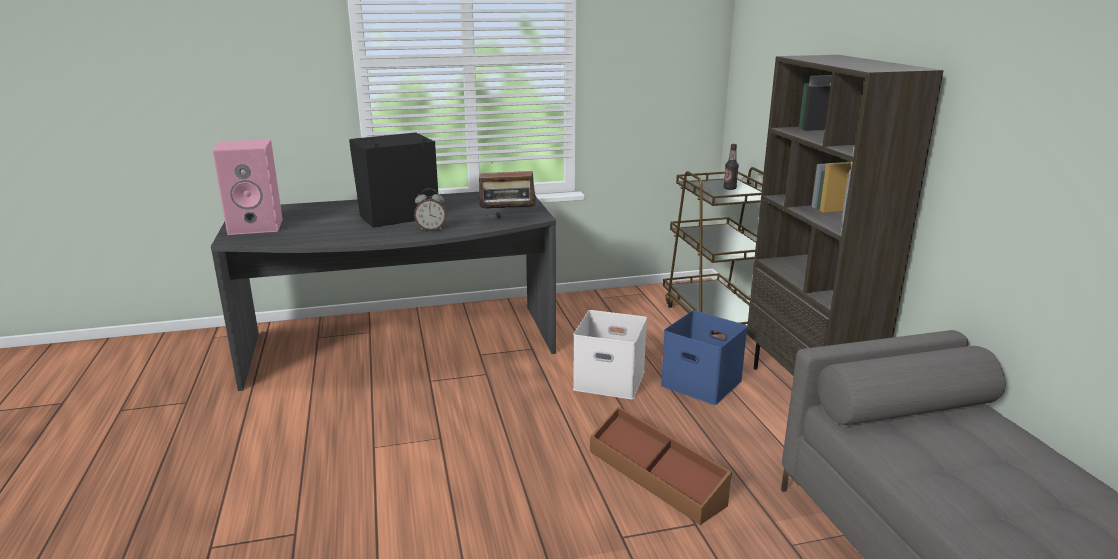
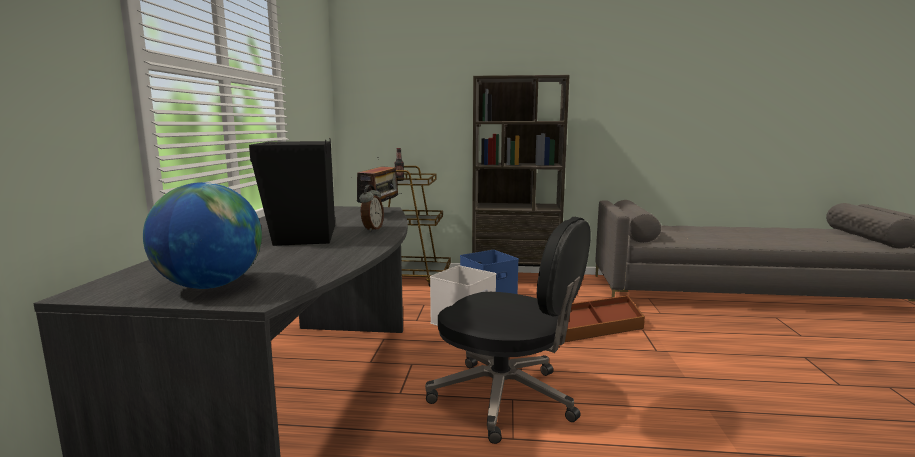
camera: 70 degrees left, 10 degrees down
pink speaker [212,139,283,235] -> globe [143,182,262,289]
none -> black office chair [425,217,591,444]

